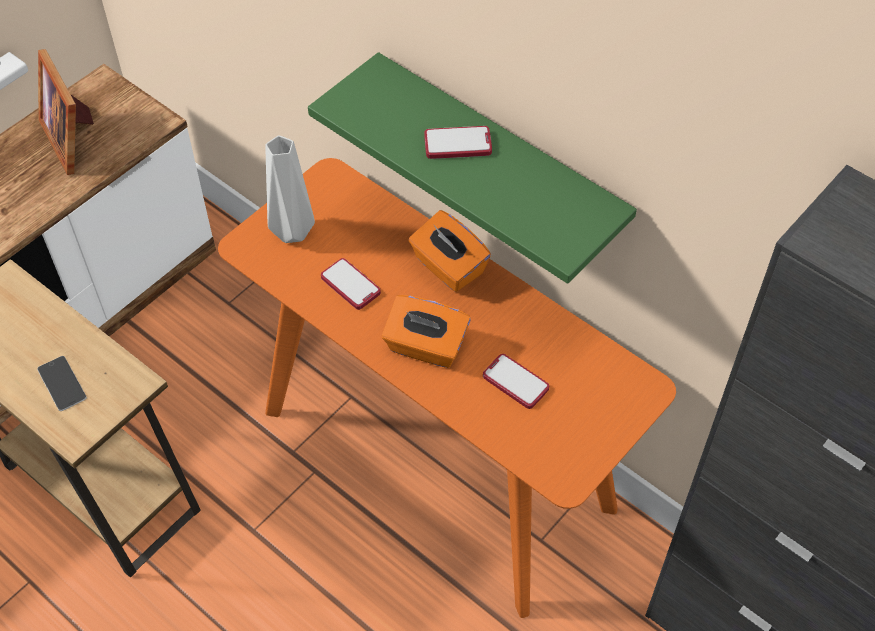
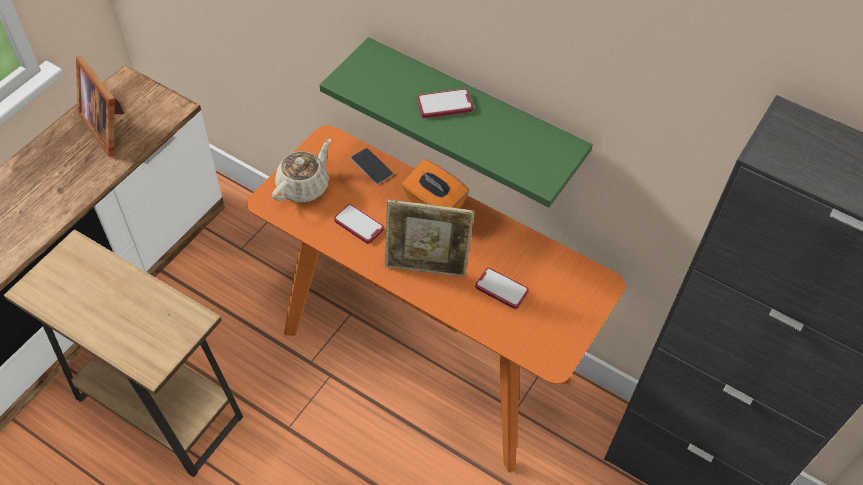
camera: 10 degrees left, 0 degrees up
phone [37,356,87,411] -> phone moved to [351,148,393,184]
grey vase [265,135,315,243] -> beige teapot [272,139,331,203]
orange tissue box [382,295,471,368] -> picture frame [385,200,474,277]

